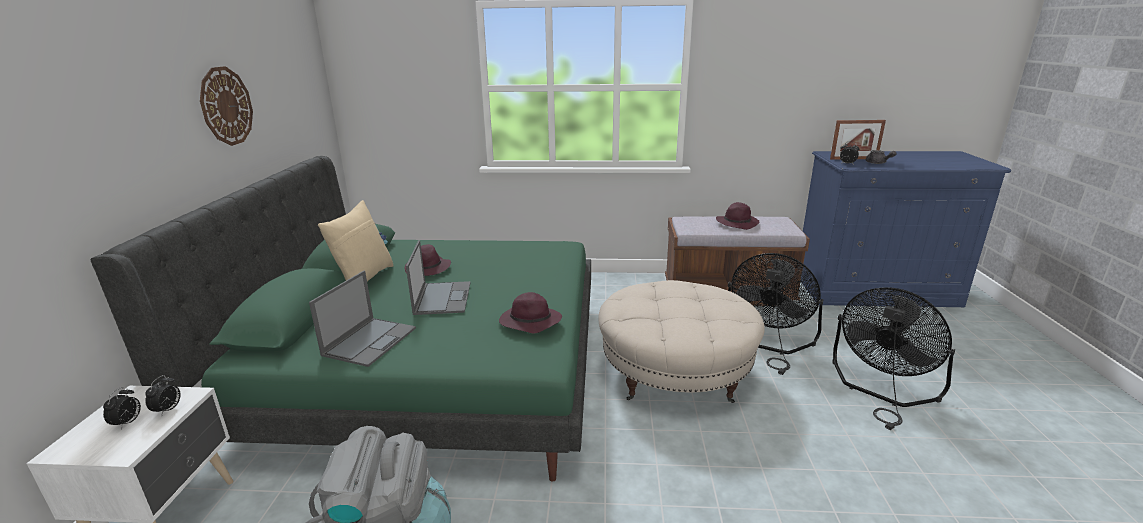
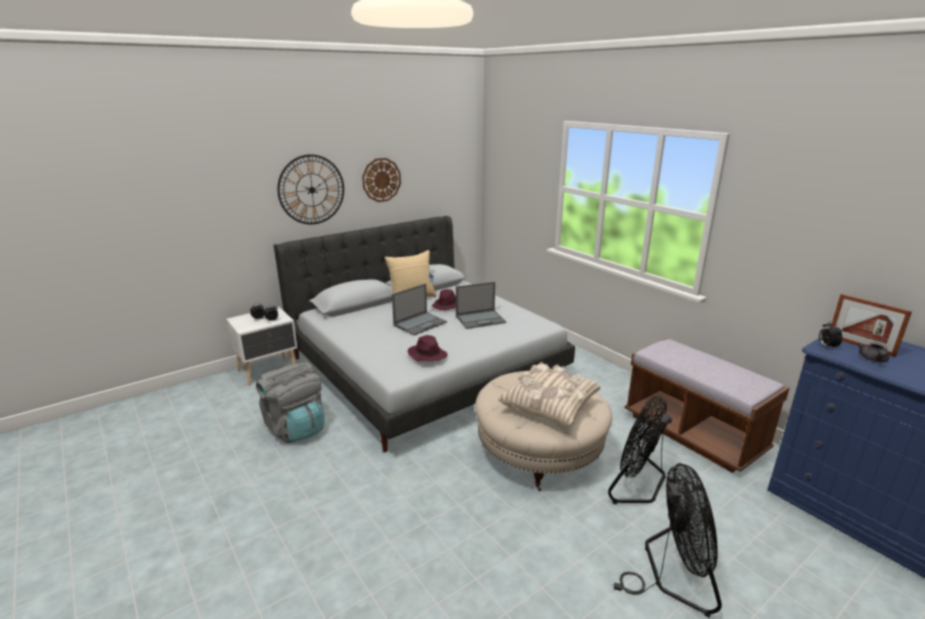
camera: 50 degrees right, 0 degrees up
green bed [91,156,591,482] -> grey bed [274,216,575,452]
laptop [309,271,416,367] -> laptop moved to [456,282,506,329]
purple hat [716,202,760,230] -> none
black fan [728,253,823,375] -> black fan turned 135 degrees counterclockwise [608,397,702,504]
none -> wall clock [277,154,344,224]
none -> beige pillow [498,362,600,426]

